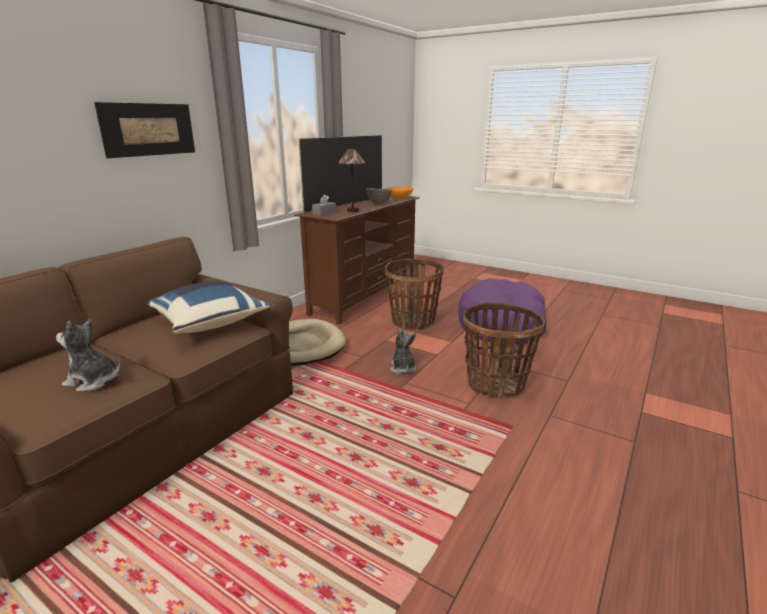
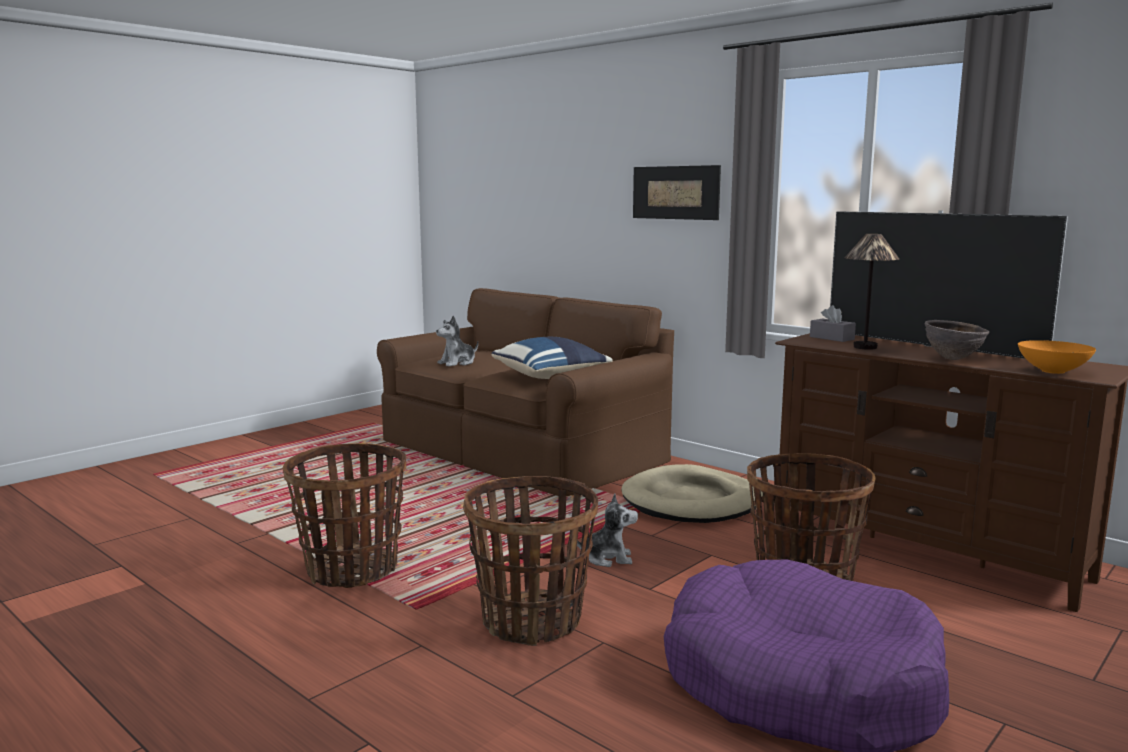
camera: 100 degrees right, 10 degrees down
plush toy [56,319,120,392] -> plush toy turned 150 degrees counterclockwise [436,316,478,367]
none -> basket [283,443,406,588]

